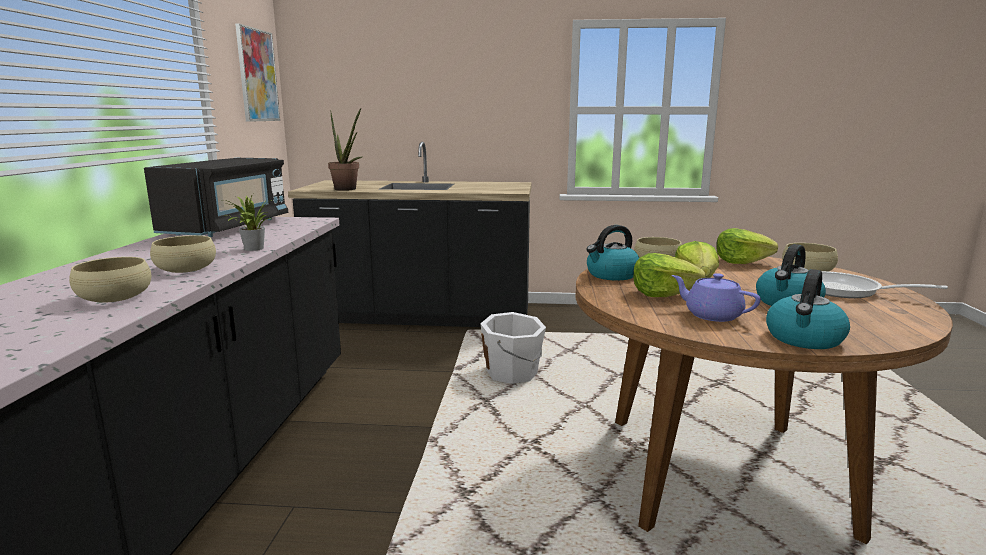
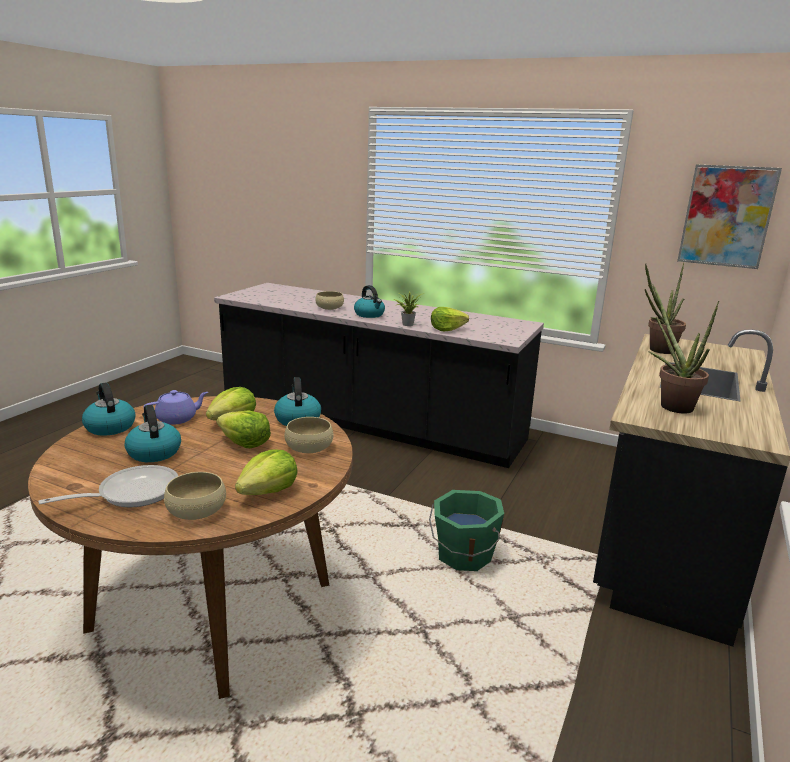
camera: 110 degrees right, 5 degrees up
black microwave [144,158,288,237] -> none
beige bowl [150,235,216,273] -> kettle [354,285,385,318]
white bucket [480,312,546,384] -> green bucket [429,490,504,571]
none -> lettuce [431,307,469,332]
none -> potted plant [649,284,719,414]

